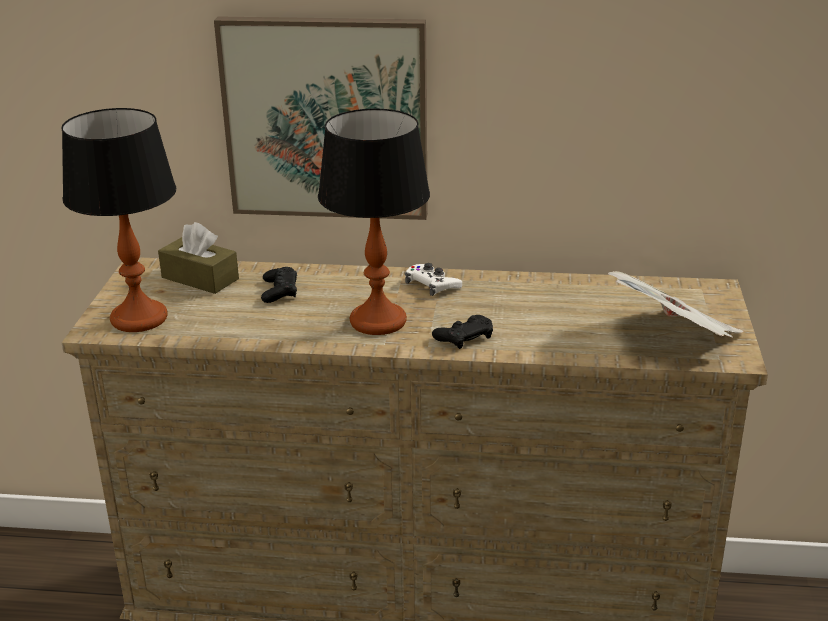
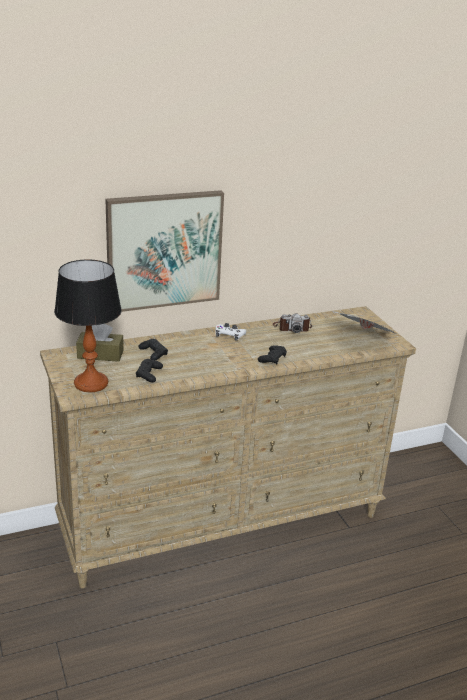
camera: 30 degrees left, 0 degrees up
table lamp [318,109,430,335] -> none
none -> black game controller [136,359,163,383]
none -> camera [273,313,312,333]

